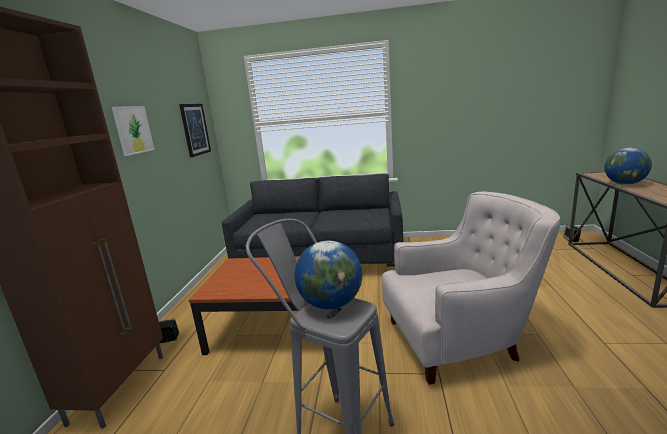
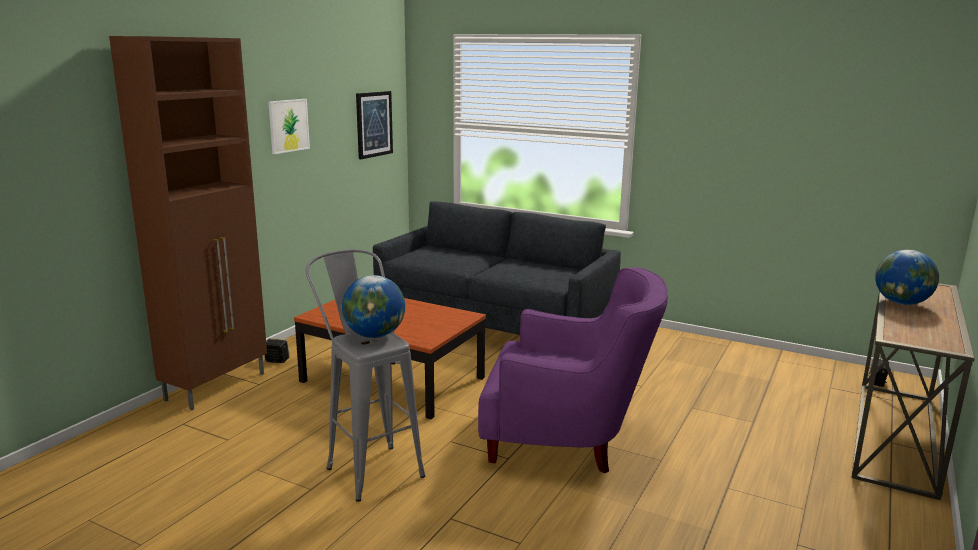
camera: 20 degrees right, 0 degrees up
white armchair [382,192,560,385] -> purple armchair [478,268,668,473]

